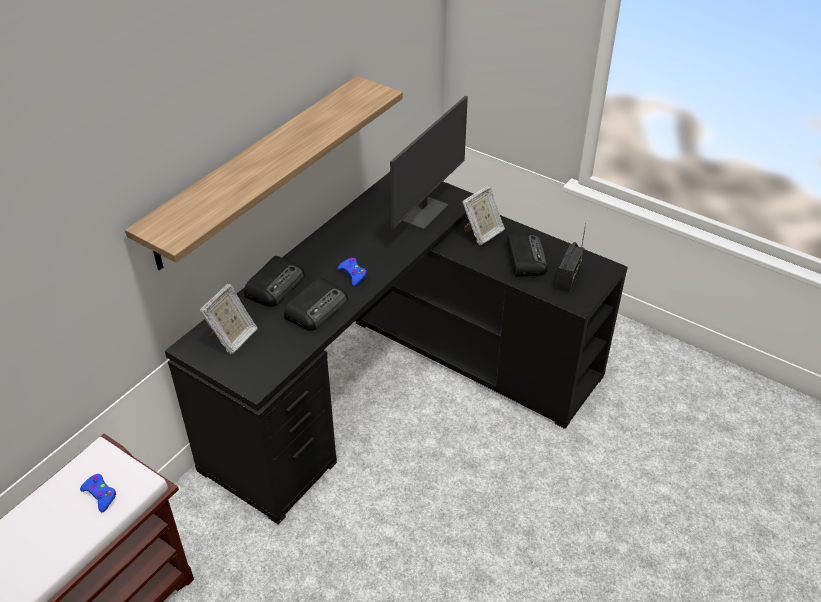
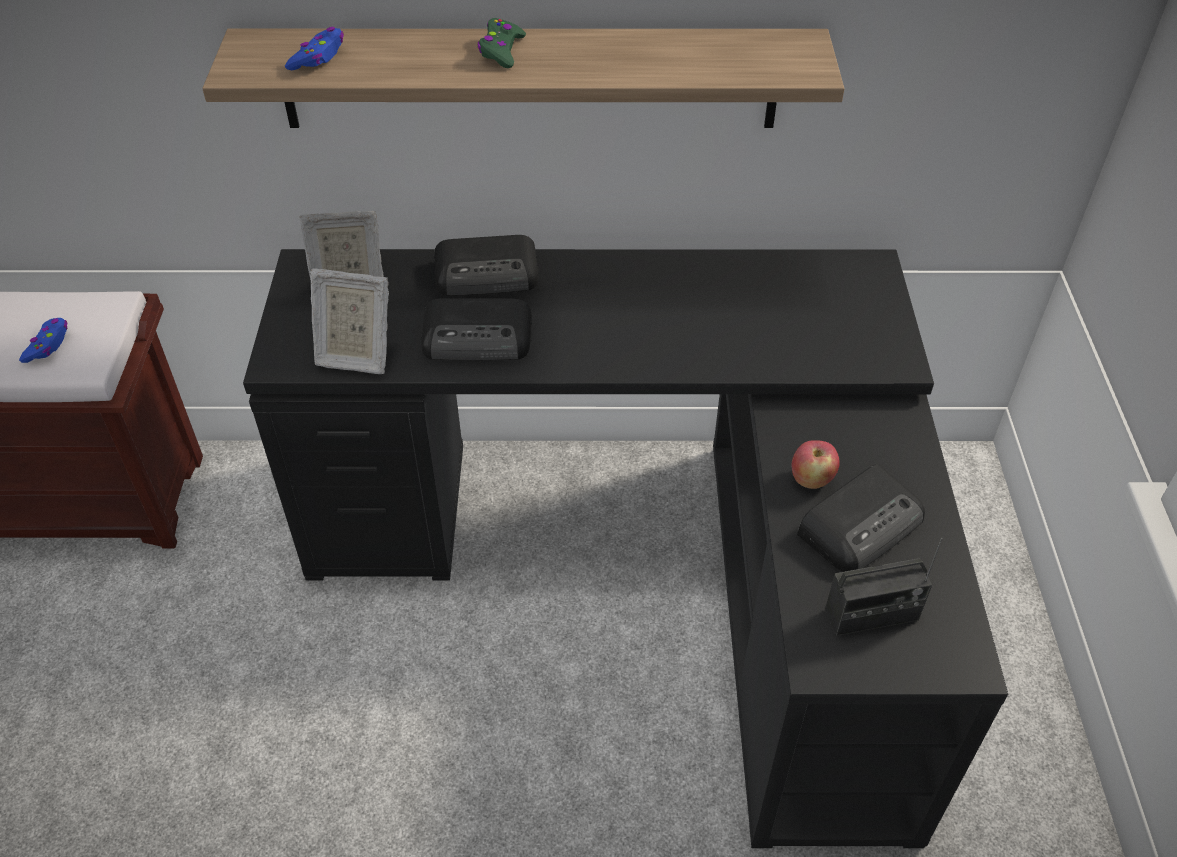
camera: 55 degrees right, 5 degrees up
blue game controller [338,258,367,286] -> blue game controller moved to [285,27,344,70]
monitor [390,96,468,230] -> none
picture frame [462,186,505,245] -> picture frame moved to [310,269,389,374]
none -> green game controller [477,18,526,68]
none -> apple [792,440,840,489]

